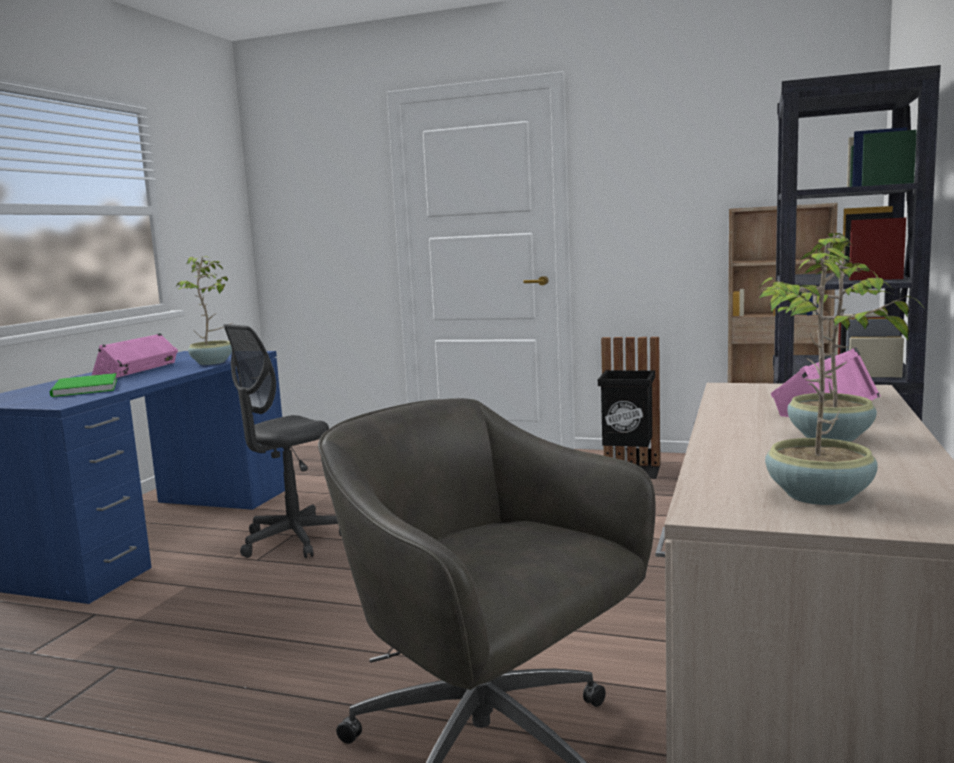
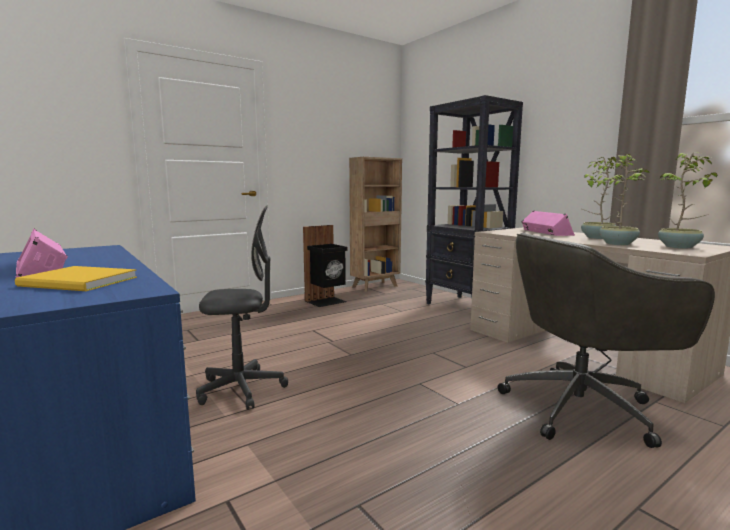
camera: 55 degrees left, 0 degrees up
green book [50,373,117,397] -> yellow book [15,266,137,291]
potted plant [176,256,232,365] -> potted plant moved to [594,154,649,245]
grey office chair [223,324,341,558] -> grey office chair turned 90 degrees counterclockwise [196,205,288,410]

